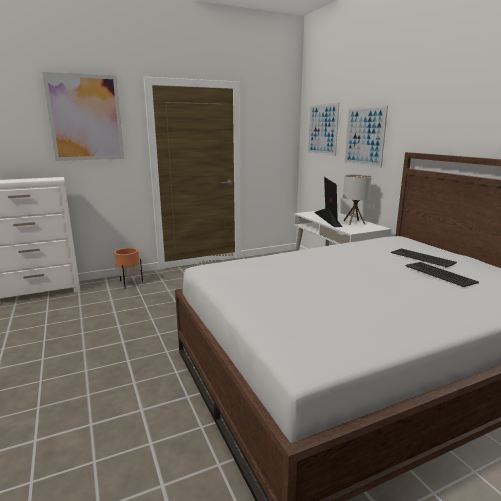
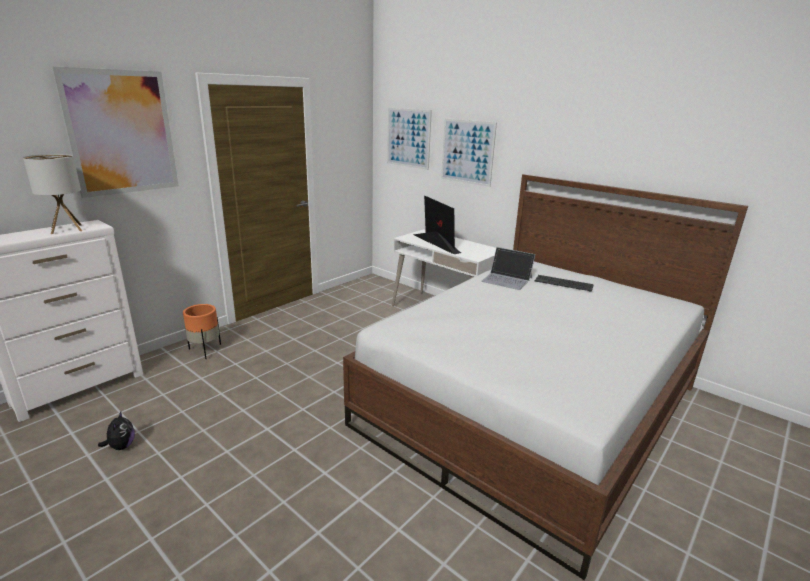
camera: 25 degrees left, 5 degrees up
table lamp [343,175,372,225] -> table lamp moved to [23,154,82,234]
keyboard [405,262,479,287] -> none
none -> plush toy [98,412,135,450]
none -> laptop [481,247,536,290]

